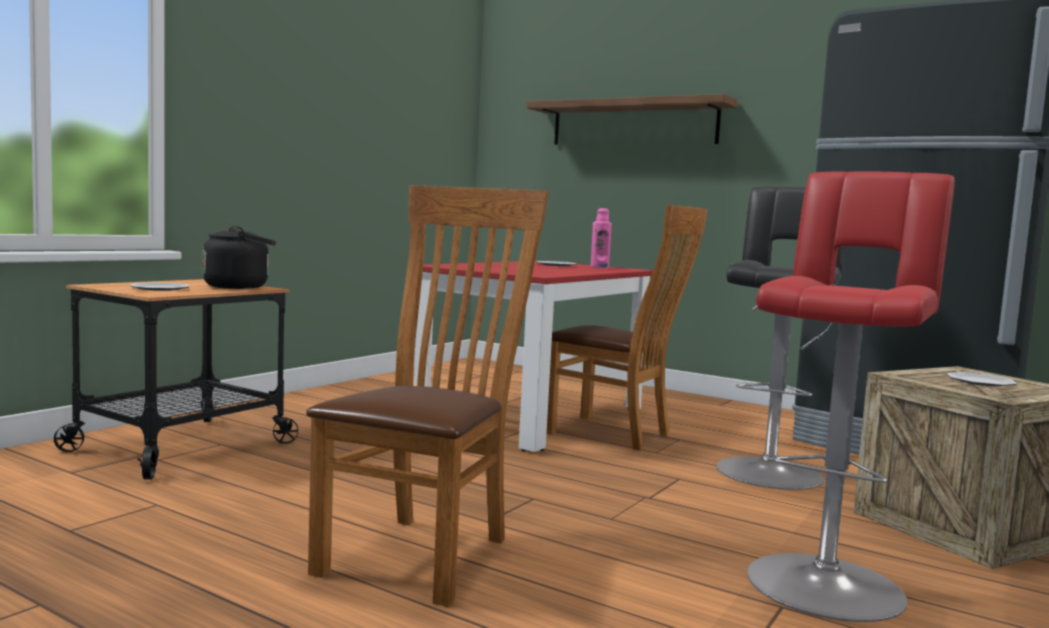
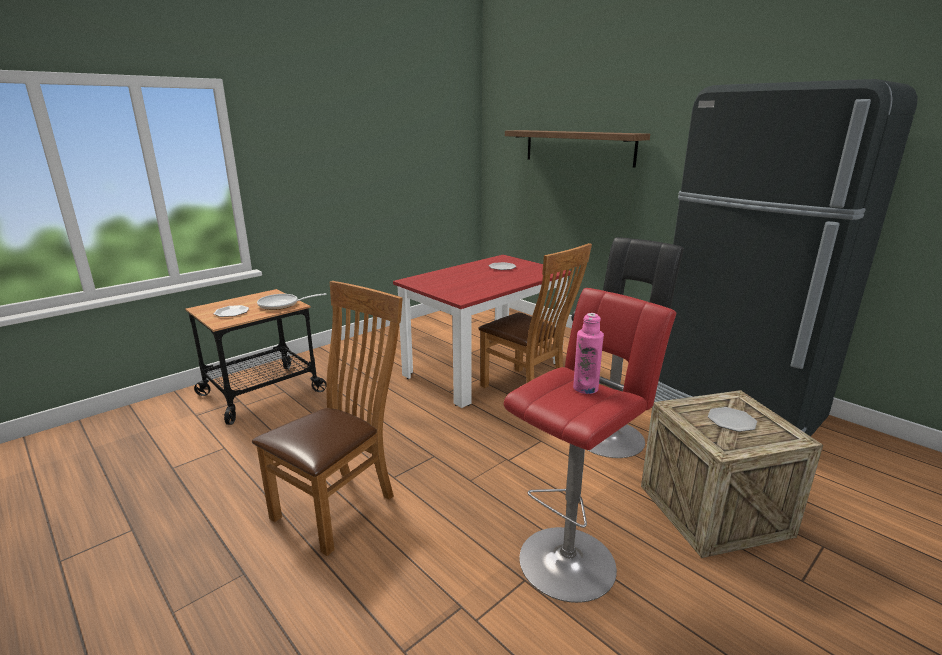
camera: 15 degrees right, 15 degrees up
black kettle [202,226,276,289] -> frying pan [257,293,326,310]
pink bottle [591,208,612,268] -> pink bottle moved to [573,313,604,394]

